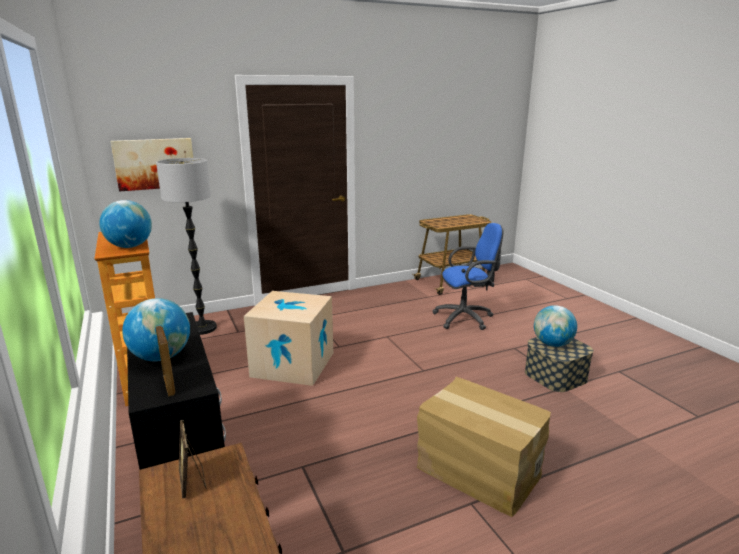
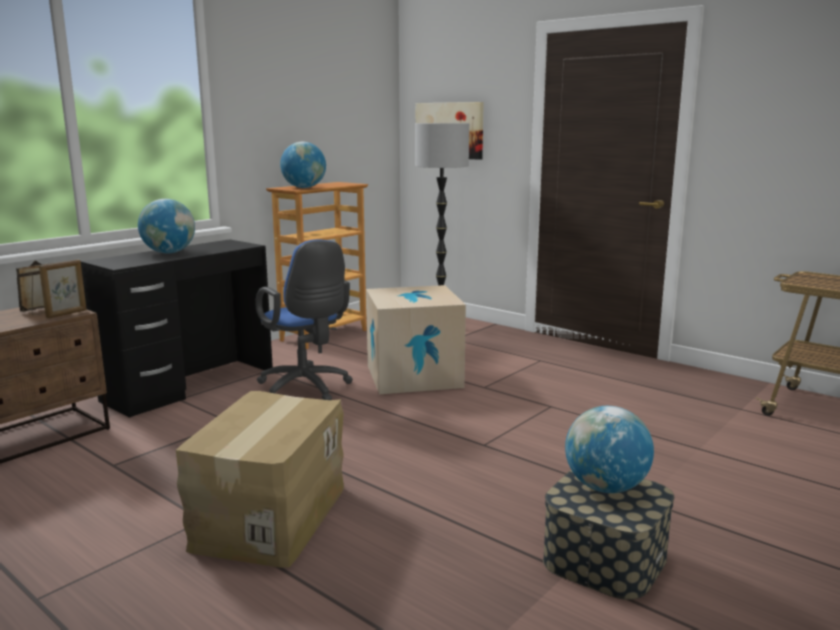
camera: 65 degrees right, 5 degrees down
picture frame [156,326,175,396] -> picture frame moved to [39,260,87,318]
blue office chair [432,223,504,330] -> blue office chair moved to [255,239,353,400]

